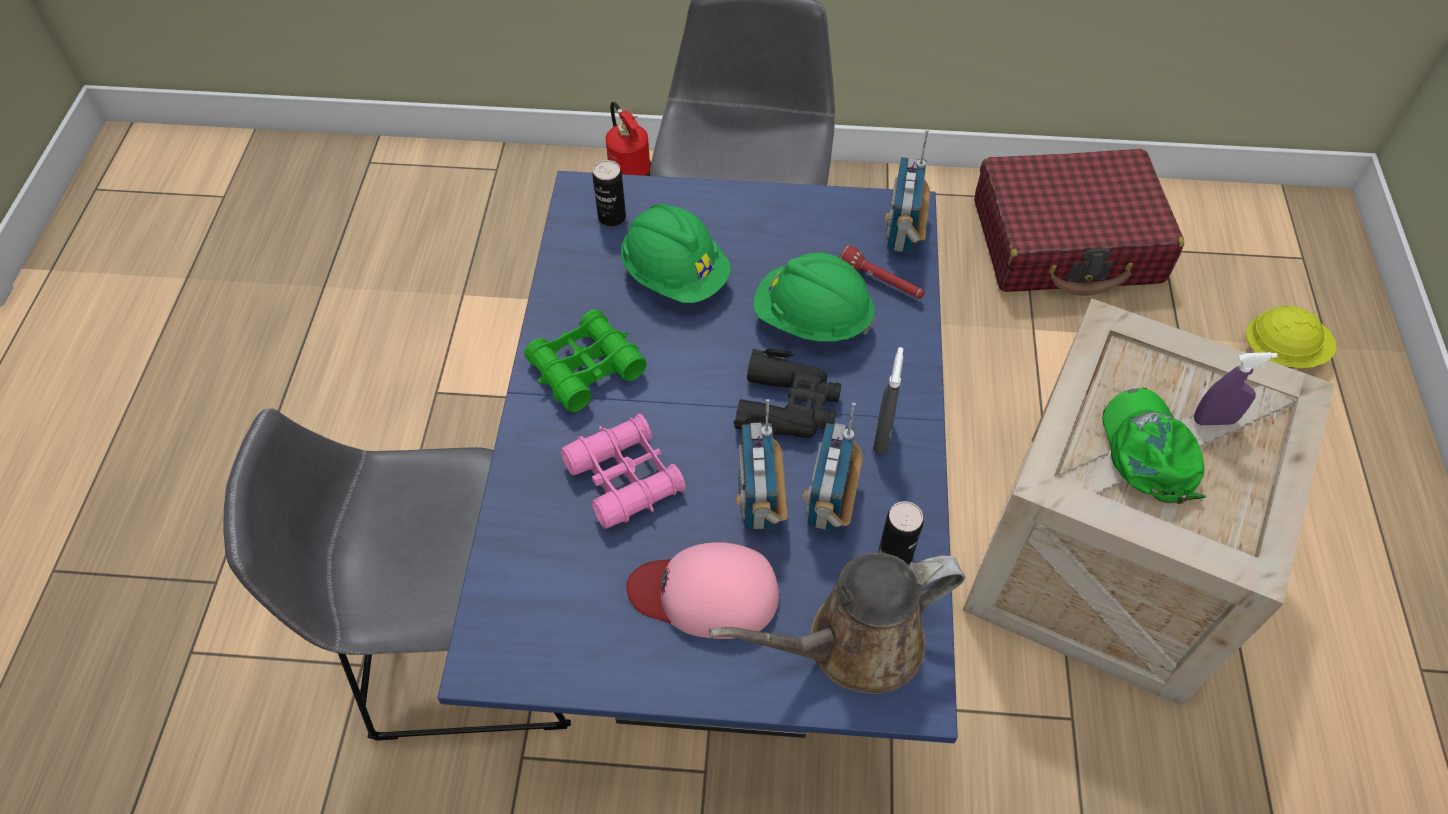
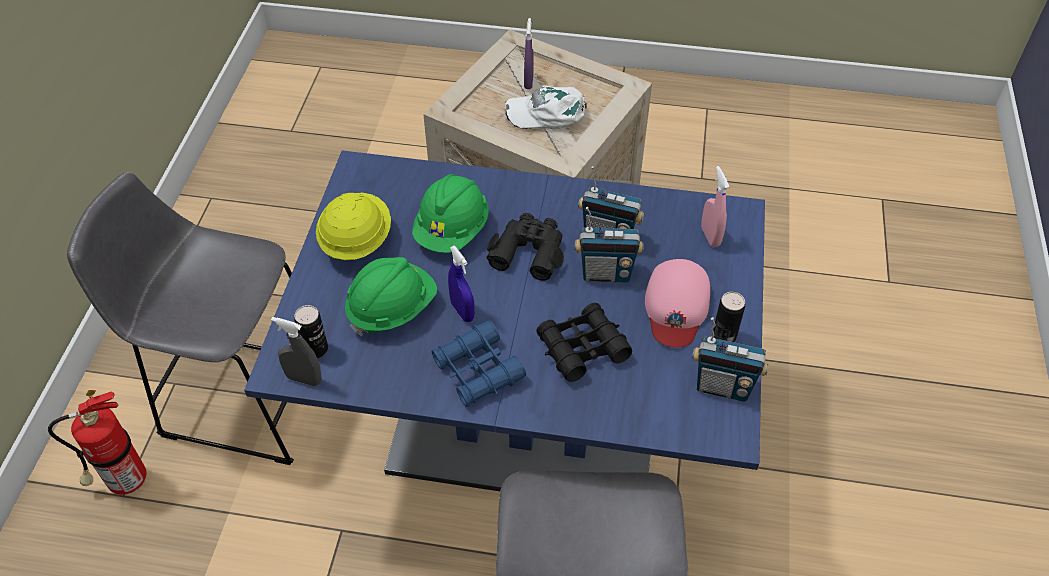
camera: 85 degrees left, 5 degrees down
green binoculars [524,309,646,412] -> blue binoculars [432,320,526,407]
pink binoculars [560,414,686,529] -> black binoculars [536,303,632,382]
brown watering can [709,553,965,694] -> pink spray bottle [701,166,729,247]
red flashlight [839,245,925,299] -> none
grey spray bottle [873,347,903,454] -> grey spray bottle moved to [271,317,322,386]
can [878,501,923,565] -> can moved to [713,292,745,342]
radio [885,130,930,252] -> radio moved to [692,317,769,402]
red suitcase [974,149,1184,296] -> none
green cap [1102,387,1206,504] -> white cap [505,85,587,129]
yellow hard hat [1246,306,1337,369] -> yellow hard hat moved to [316,193,391,260]
none -> blue spray bottle [448,246,475,322]

